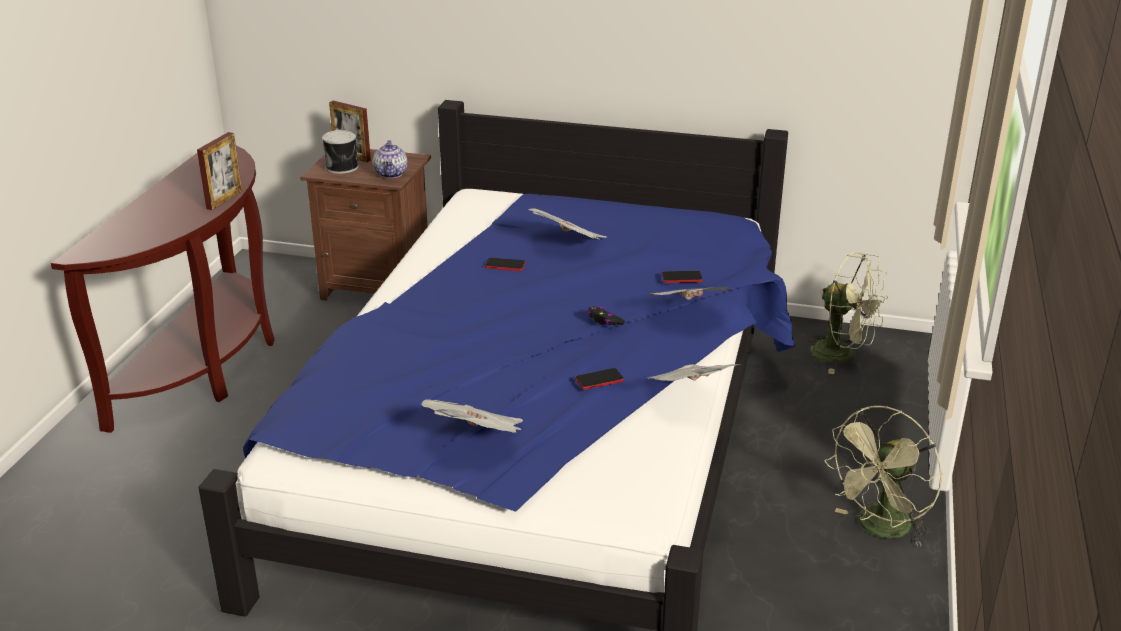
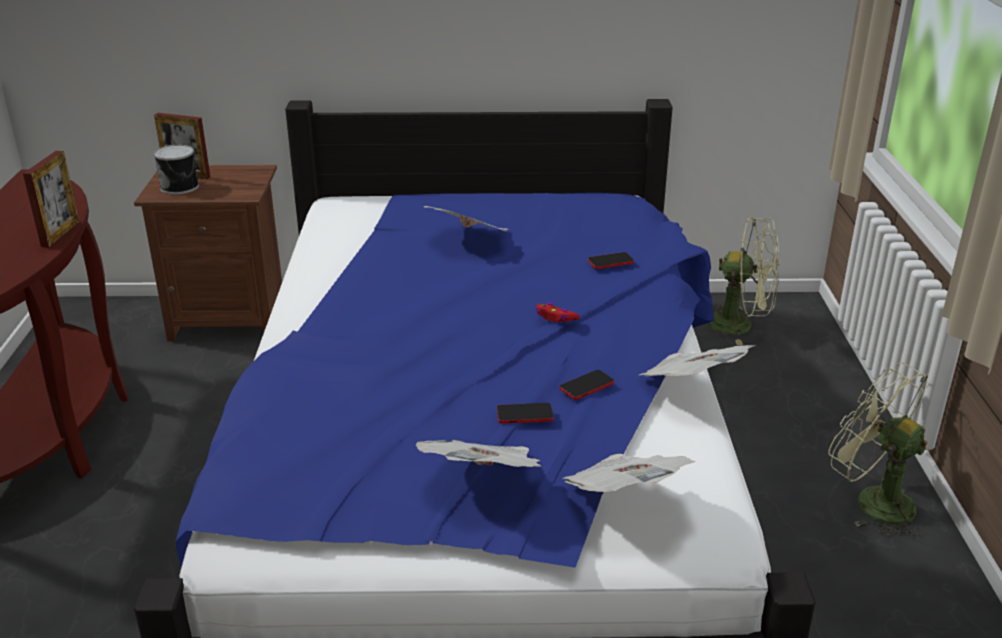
camera: 15 degrees left, 0 degrees up
teapot [373,140,408,178] -> none
phone [485,258,525,271] -> phone moved to [497,403,554,424]
black game controller [587,306,625,325] -> red game controller [535,302,580,322]
newspaper [649,287,730,300] -> newspaper moved to [562,453,695,492]
green fan [824,406,942,547] -> green fan turned 105 degrees clockwise [828,363,928,536]

